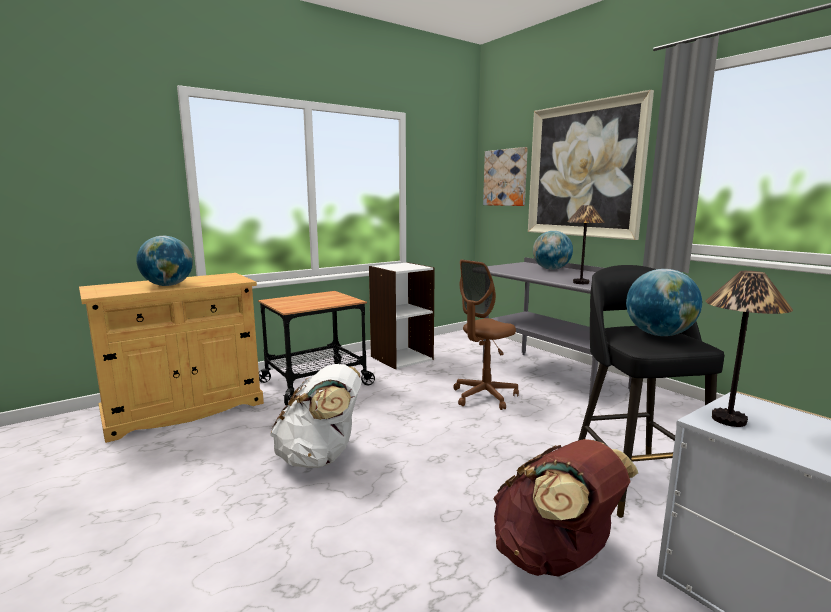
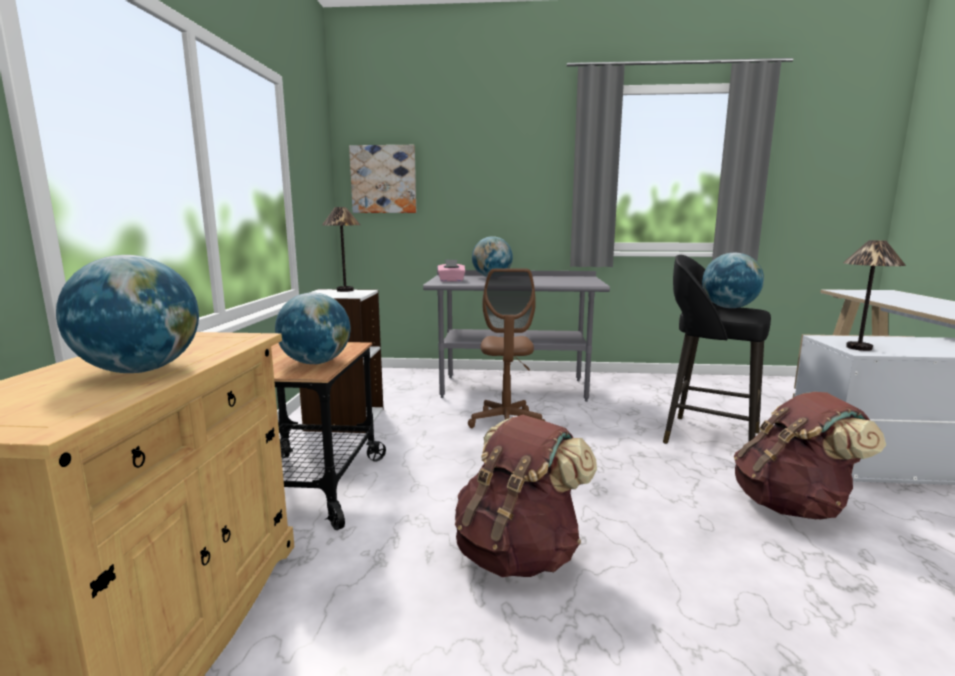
camera: 50 degrees left, 0 degrees up
white backpack [270,364,362,468] -> brown backpack [455,415,597,577]
picture [528,90,654,240] -> none
table lamp [567,205,605,284] -> table lamp moved to [322,207,360,292]
none -> globe [275,292,350,364]
none -> pink tissue box [437,260,465,282]

